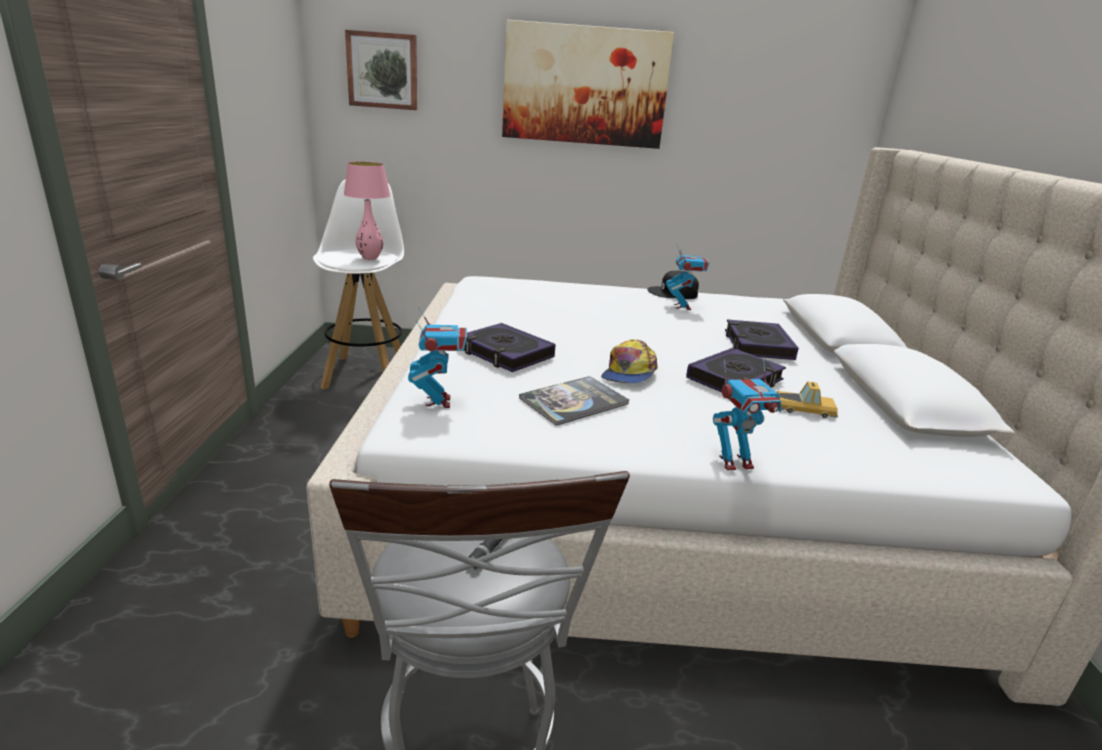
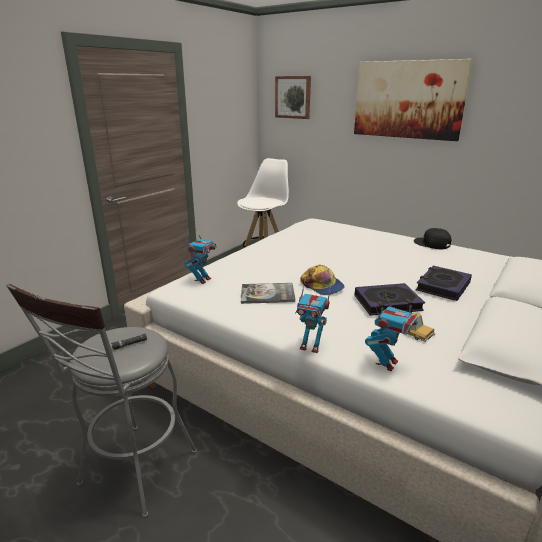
camera: 35 degrees right, 0 degrees up
pink table lamp [344,161,391,260] -> none
book [464,323,556,372] -> none
cap [601,339,658,383] -> cap turned 90 degrees counterclockwise [300,265,345,295]
toy robot [666,245,710,310] -> toy robot moved to [365,293,418,371]

